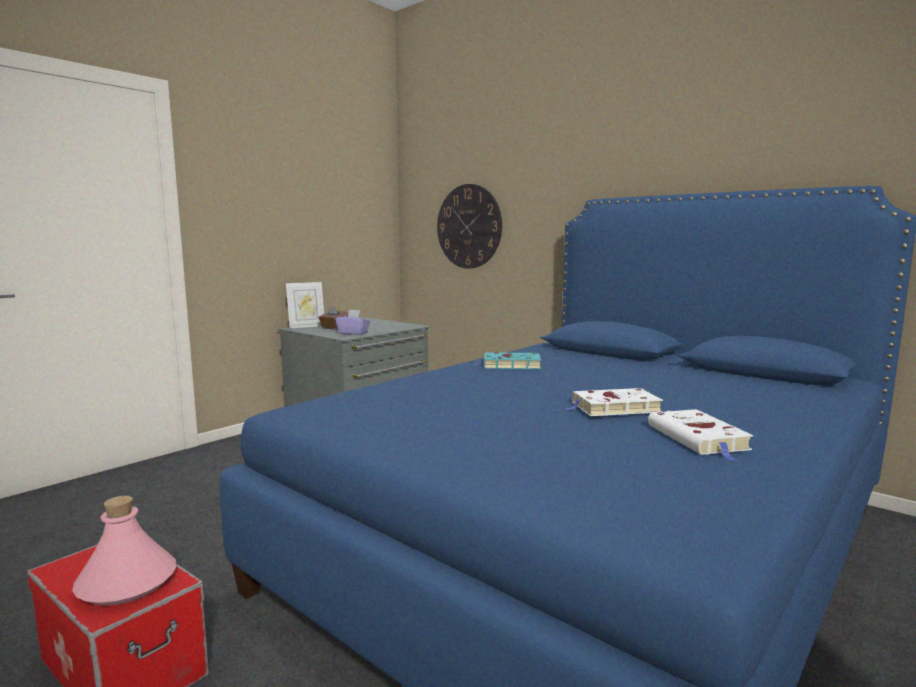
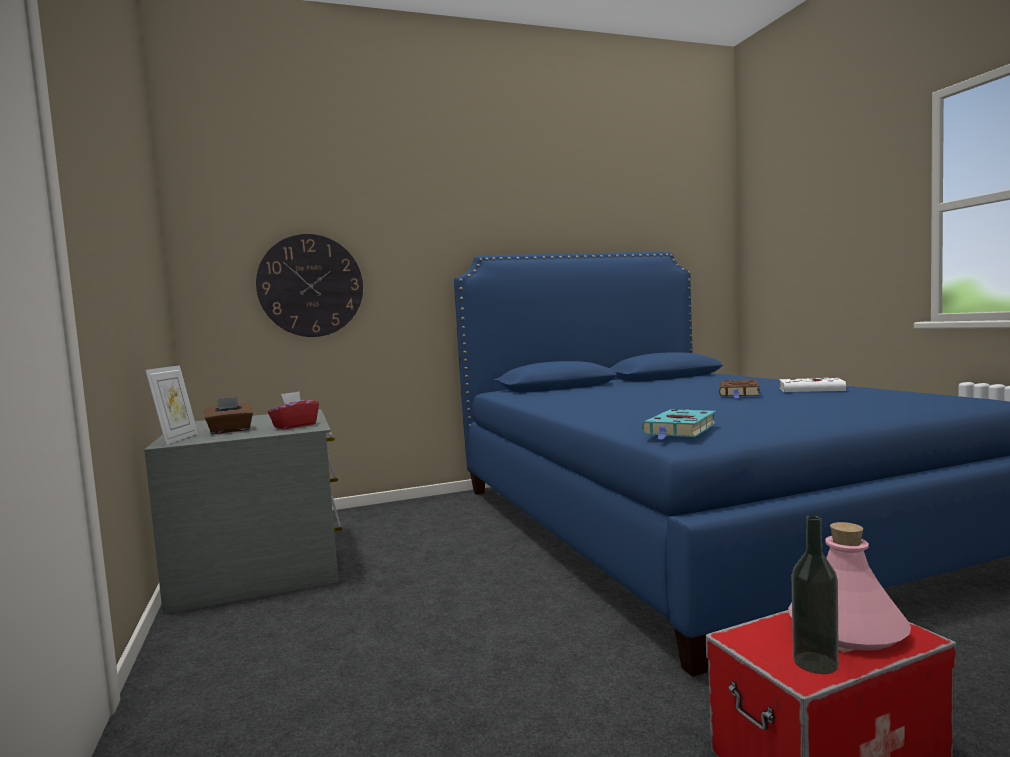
camera: 60 degrees left, 5 degrees down
purple tissue box [336,310,370,335] -> red tissue box [268,391,319,429]
turquoise book [474,352,541,369] -> turquoise book moved to [642,409,716,440]
white book [564,388,663,416] -> brown book [719,380,759,398]
none -> bottle [792,515,839,674]

